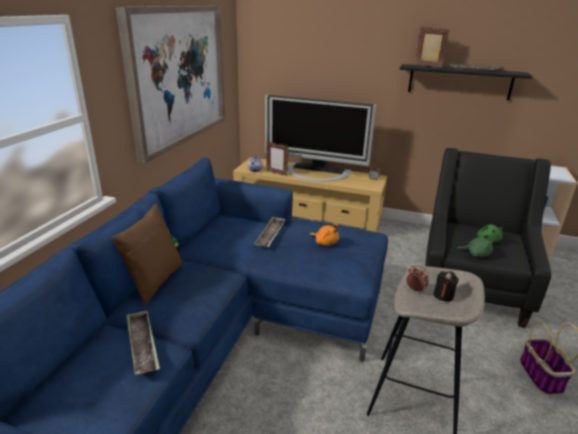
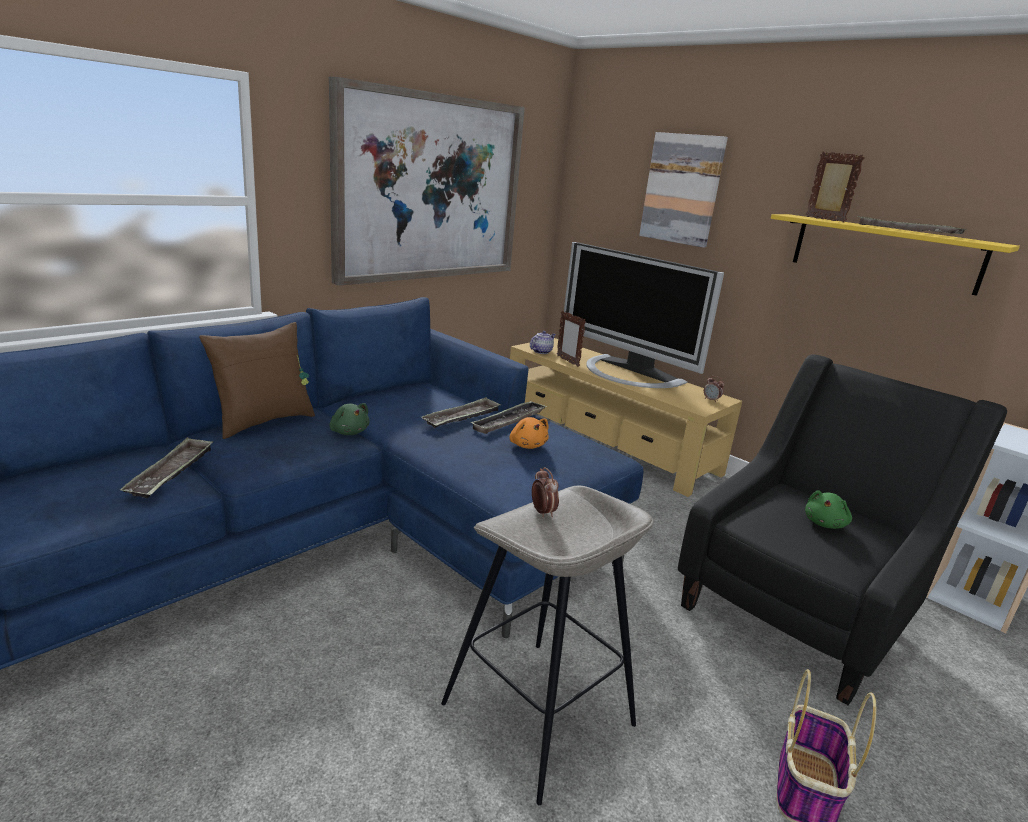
camera: 25 degrees right, 5 degrees down
black shelf [399,64,532,100] -> yellow shelf [771,214,1020,296]
black candle [434,271,459,302] -> none
green plush toy [457,235,494,257] -> green plush toy moved to [329,403,370,435]
none -> tray [470,401,547,434]
none -> picture [639,132,728,248]

